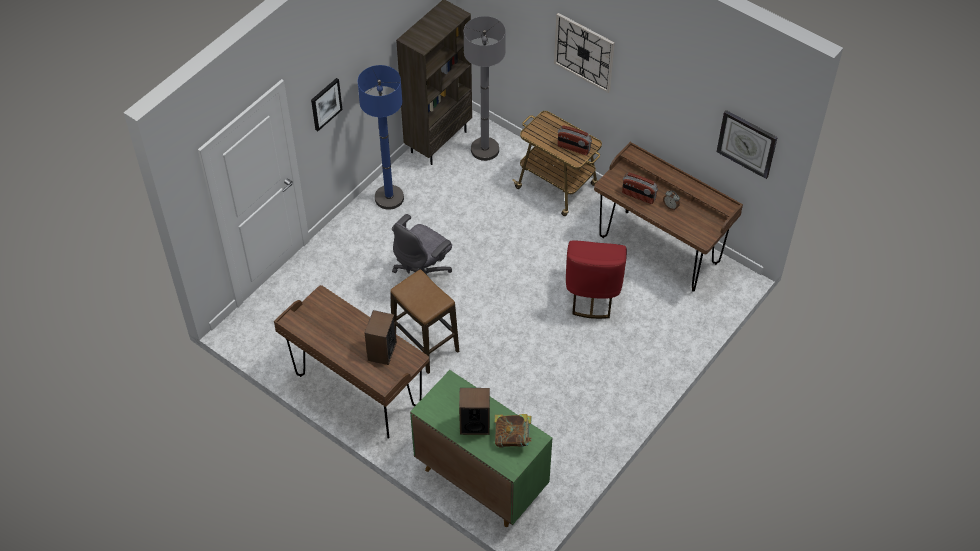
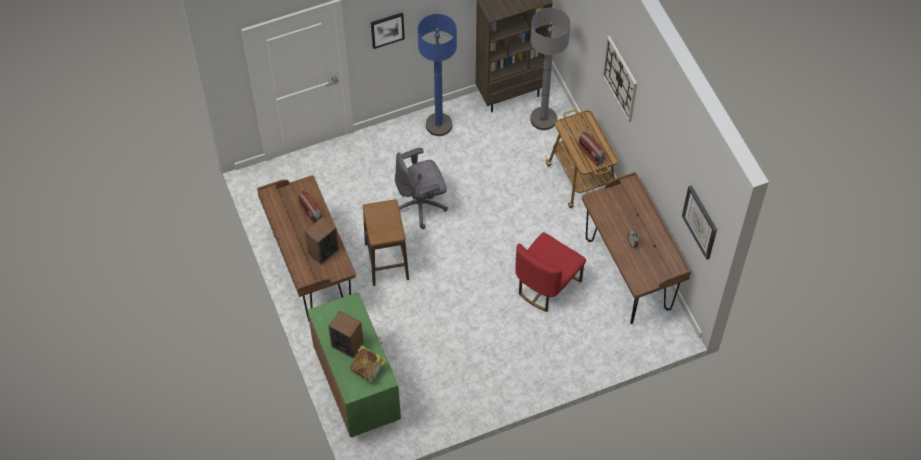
camera: 30 degrees right, 5 degrees up
radio [622,173,658,204] -> radio moved to [299,191,322,224]

